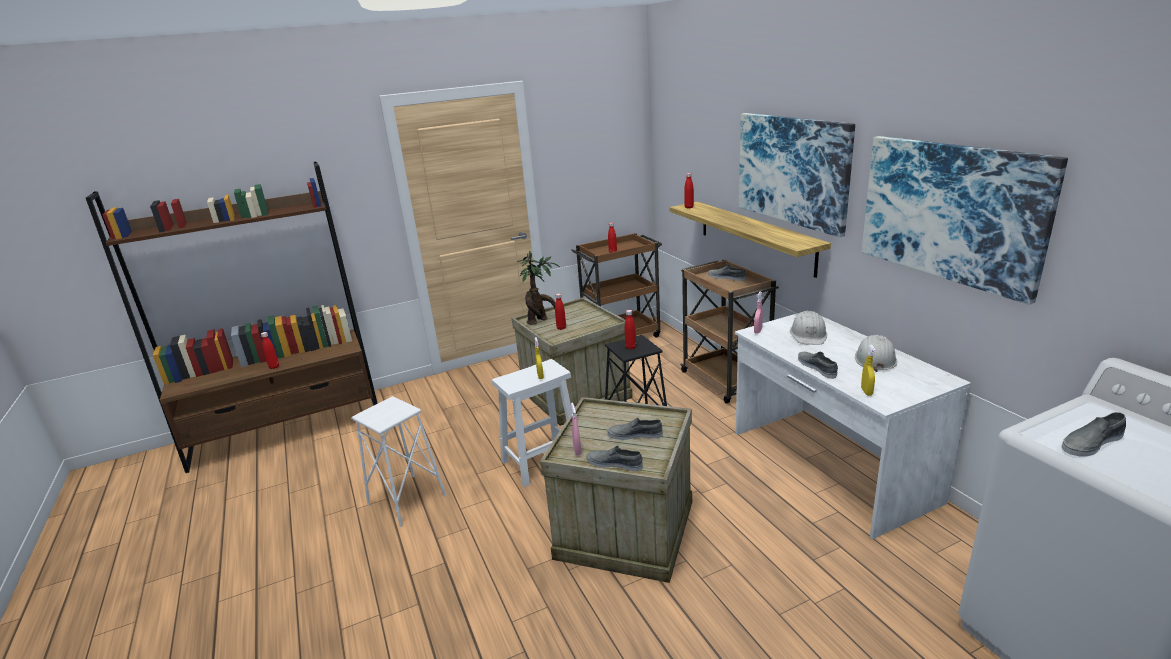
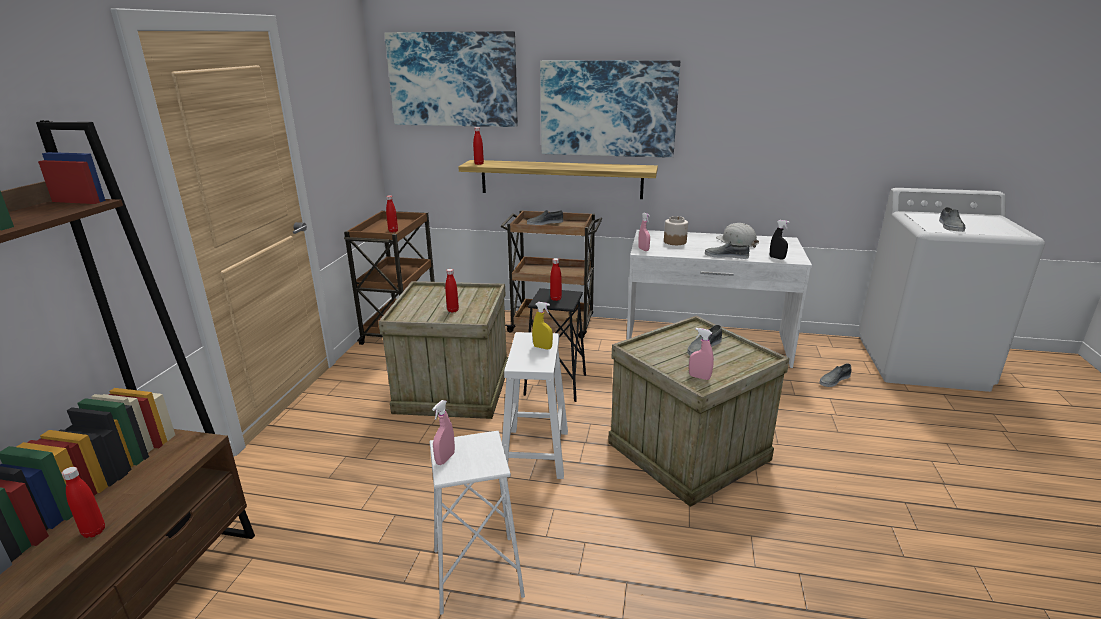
camera: 55 degrees left, 0 degrees up
potted plant [517,250,560,325] -> none
grey shoe [586,446,643,471] -> grey shoe moved to [819,363,852,387]
white hard hat [790,311,827,345] -> jar [664,216,688,245]
yellow spray bottle [861,345,876,396] -> black spray bottle [770,220,790,259]
picture [862,136,1068,305] -> picture moved to [385,31,518,127]
none -> pink spray bottle [432,400,455,465]

